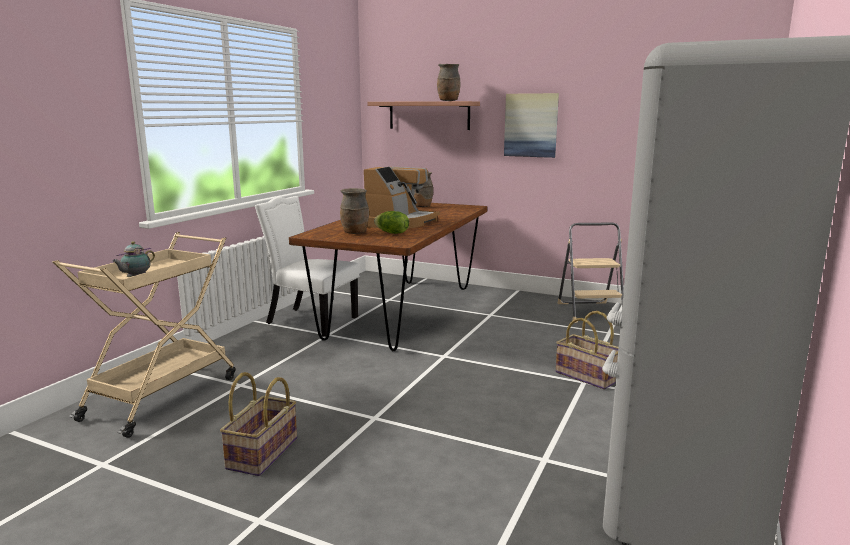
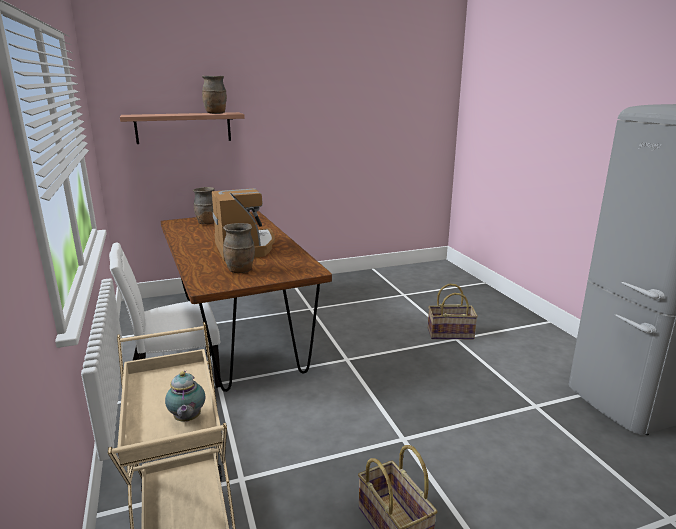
camera: 45 degrees left, 5 degrees up
lettuce [374,211,409,234] -> none
picture [504,93,559,158] -> none
beige step ladder [558,222,624,323] -> none

